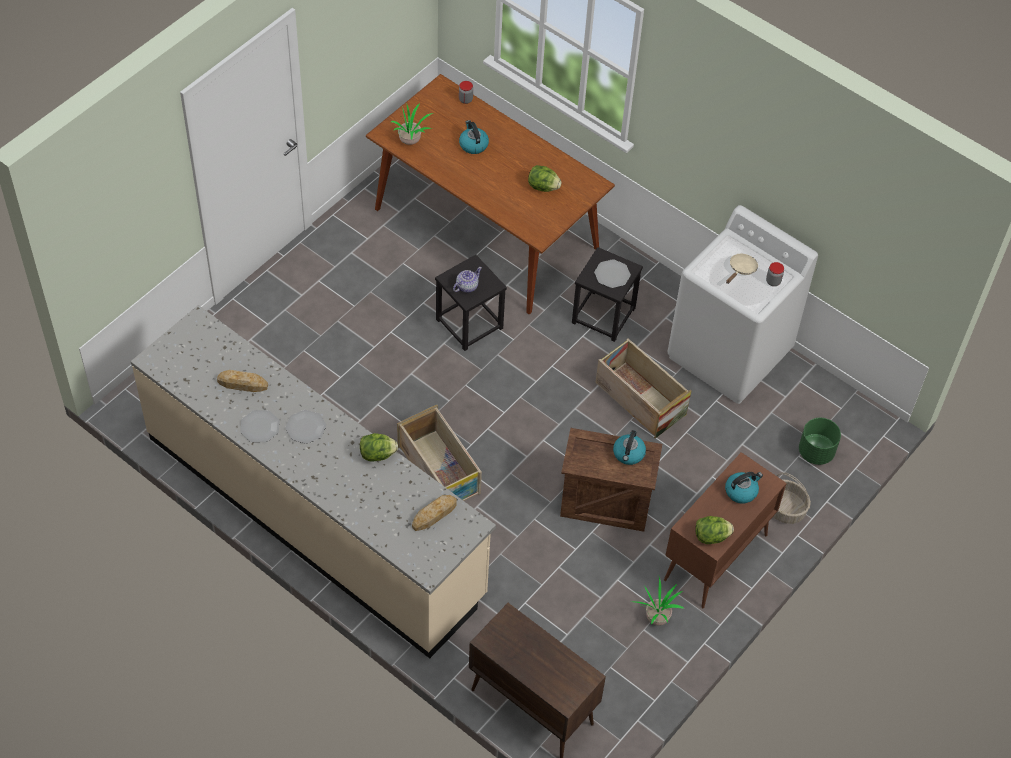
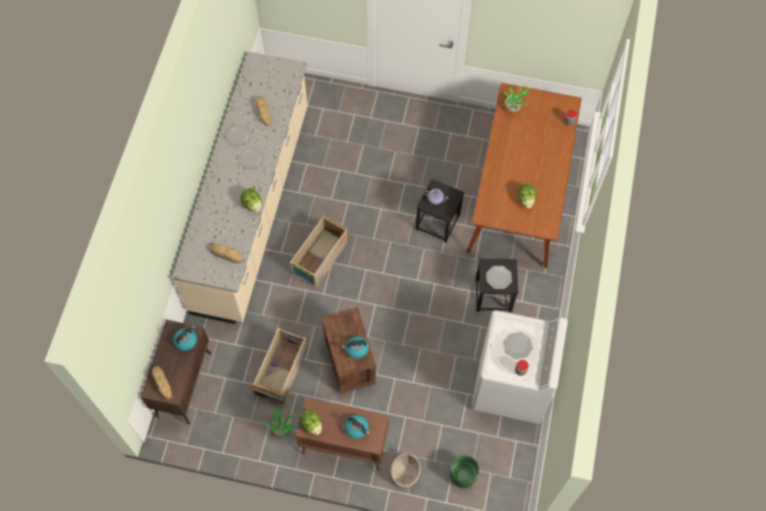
camera: 65 degrees right, 10 degrees up
kettle [459,120,489,154] -> kettle moved to [173,325,197,351]
crate [595,339,691,439] -> crate moved to [251,328,308,405]
beige frying pan [726,254,758,284] -> plate [504,332,533,359]
none -> bread [152,366,172,399]

